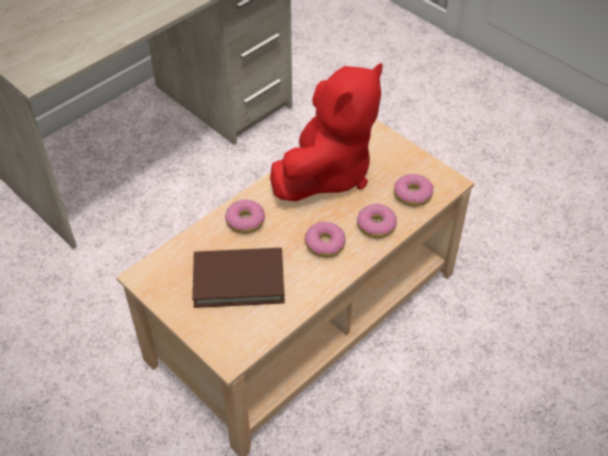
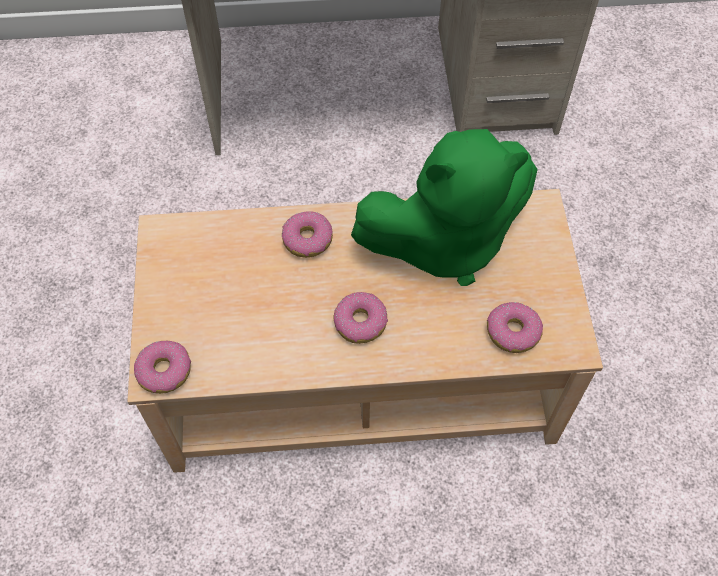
camera: 40 degrees right, 10 degrees up
brown book [192,248,285,308] -> none
red plush toy [270,63,382,201] -> green plush toy [351,129,538,286]
donut [357,204,397,238] -> donut moved to [134,341,191,394]

